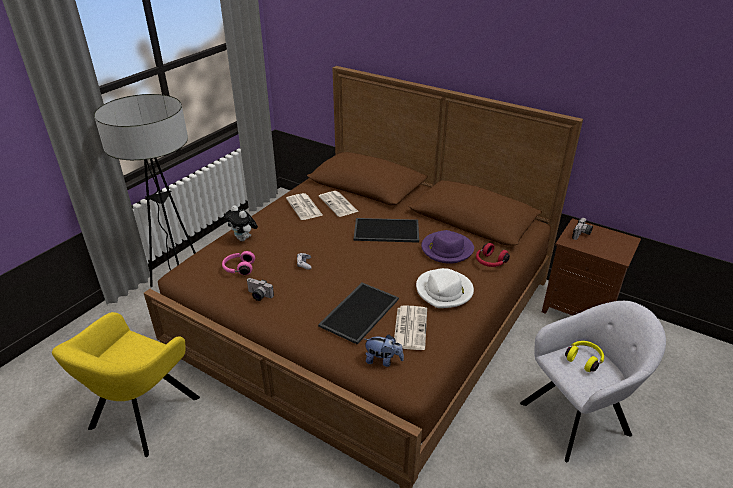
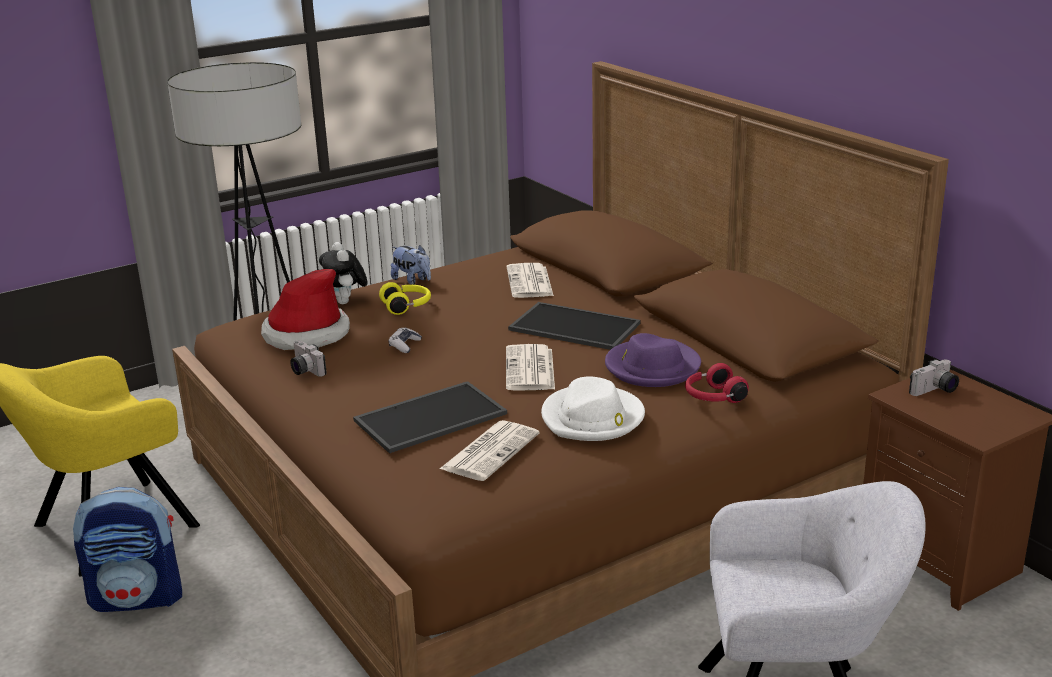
camera: 25 degrees right, 10 degrees down
pink headphones [222,251,255,275] -> hat [261,269,350,350]
newspaper [286,193,322,220] -> newspaper moved to [506,344,555,391]
plush toy [365,335,404,367] -> plush toy moved to [391,245,431,285]
yellow headphones [565,341,604,372] -> yellow headphones moved to [379,282,431,315]
none -> backpack [73,487,182,612]

